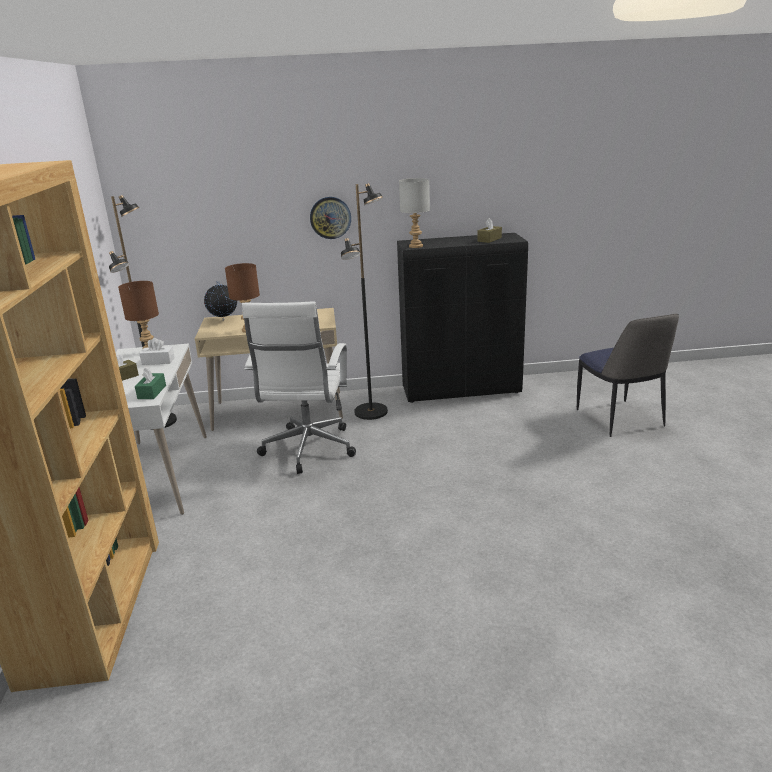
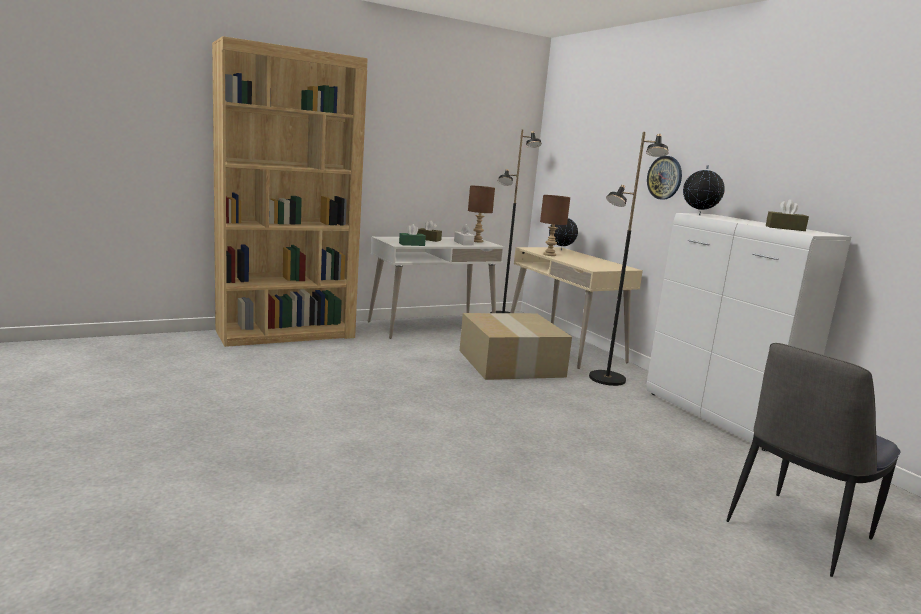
camera: 65 degrees right, 10 degrees down
white office chair [242,302,356,474] -> cardboard box [460,313,572,380]
black cabinet [397,233,528,403] -> white cabinet [646,213,851,451]
grey table lamp [399,178,430,248] -> globe [683,165,725,215]

